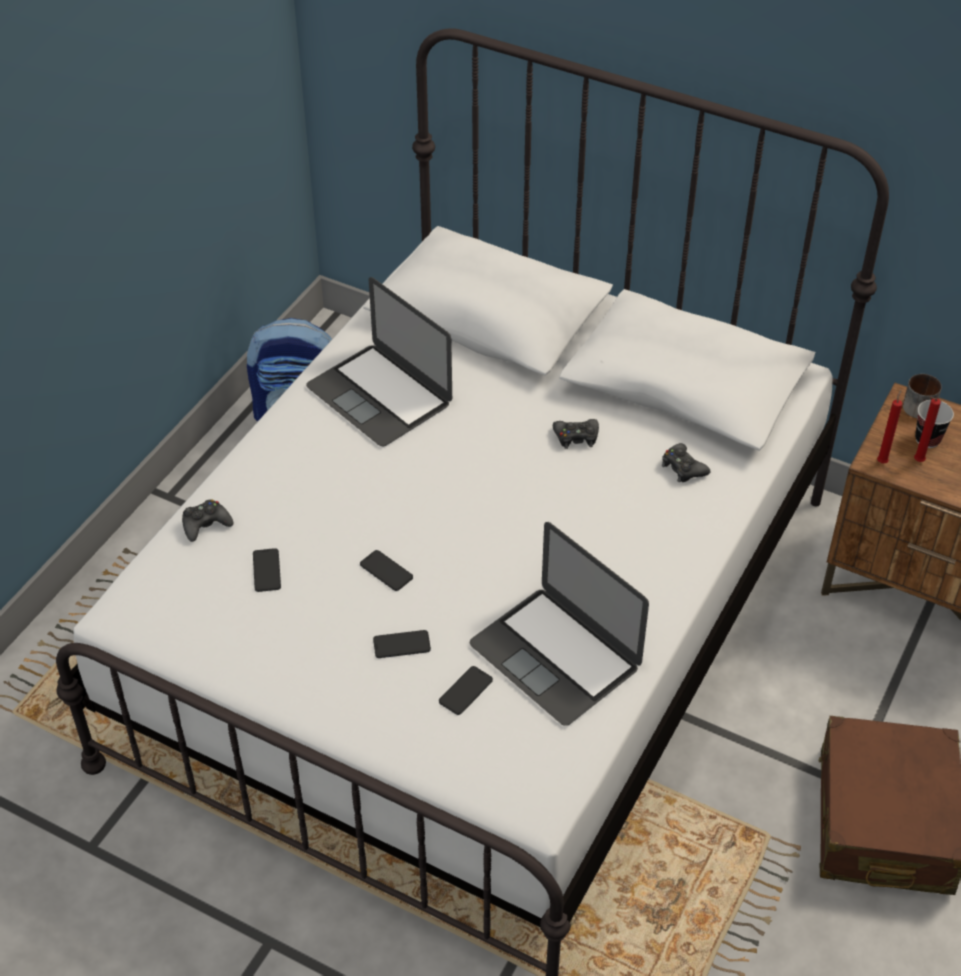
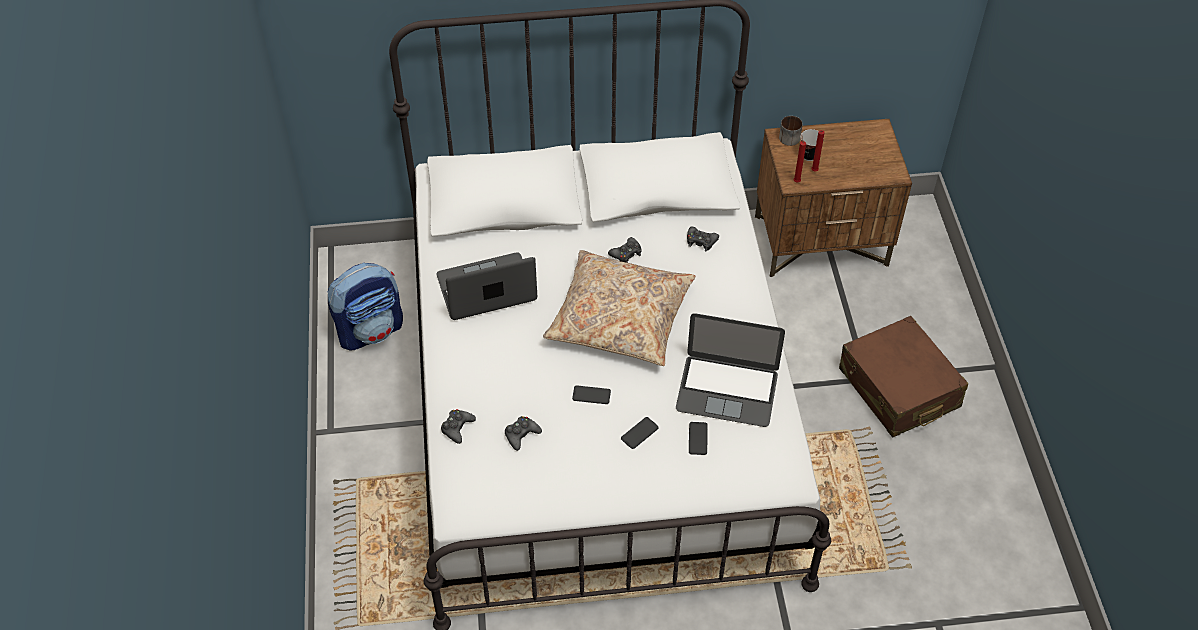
camera: 35 degrees left, 5 degrees up
phone [253,548,281,592] -> black game controller [505,416,542,451]
laptop [306,277,452,446] -> laptop turned 150 degrees clockwise [436,252,537,320]
none -> beige pillow [543,250,695,366]

